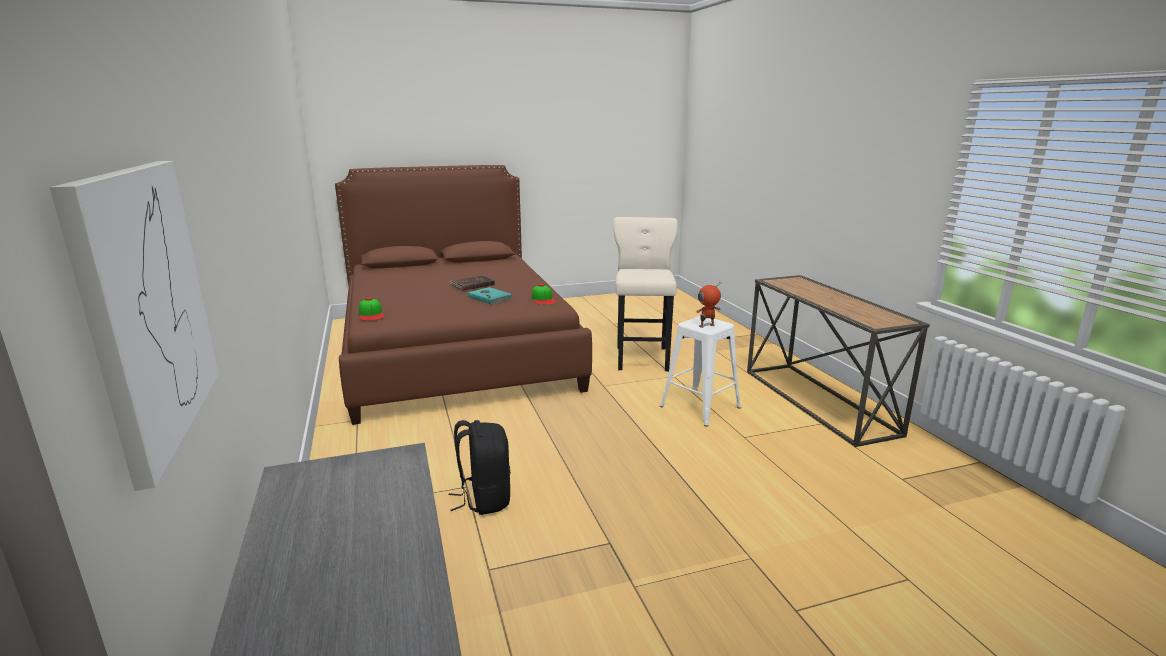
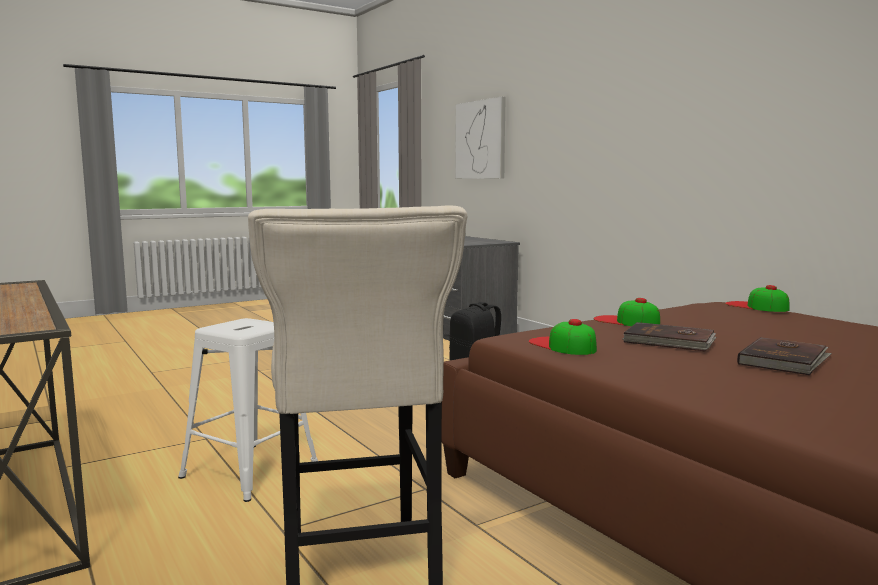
camera: 165 degrees right, 10 degrees down
turquoise book [468,287,513,305] -> brown book [622,322,716,352]
toy robot [696,282,722,328] -> none
none -> cap [593,298,660,326]

